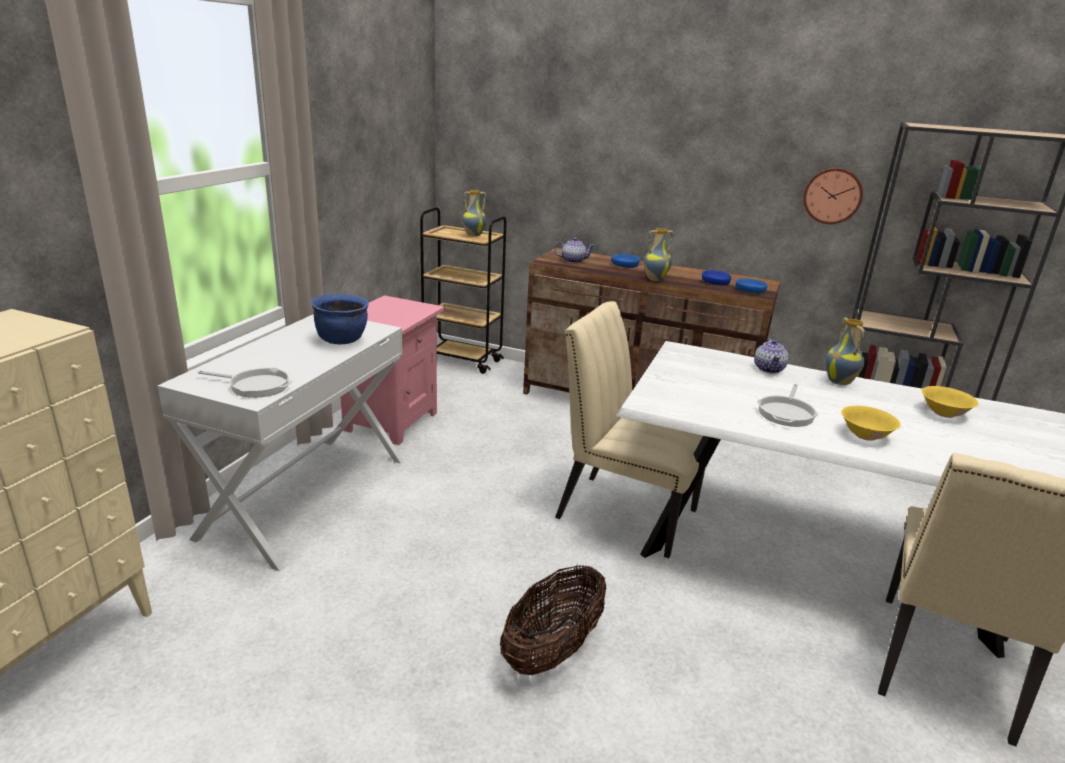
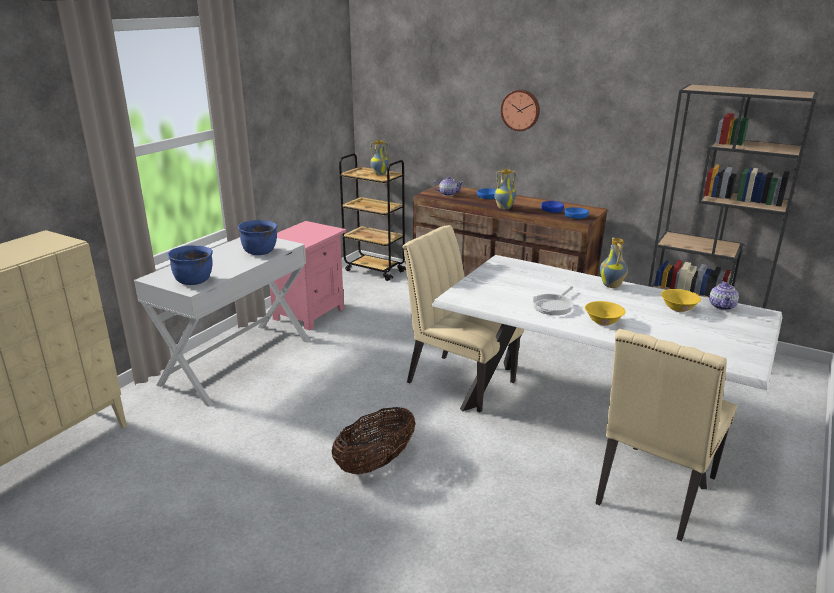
camera: 10 degrees right, 0 degrees up
frying pan [198,367,292,398] -> blue cooking pot [168,245,213,285]
teapot [754,339,788,374] -> teapot moved to [709,281,739,310]
wall clock [803,168,863,224] -> wall clock moved to [501,90,540,131]

